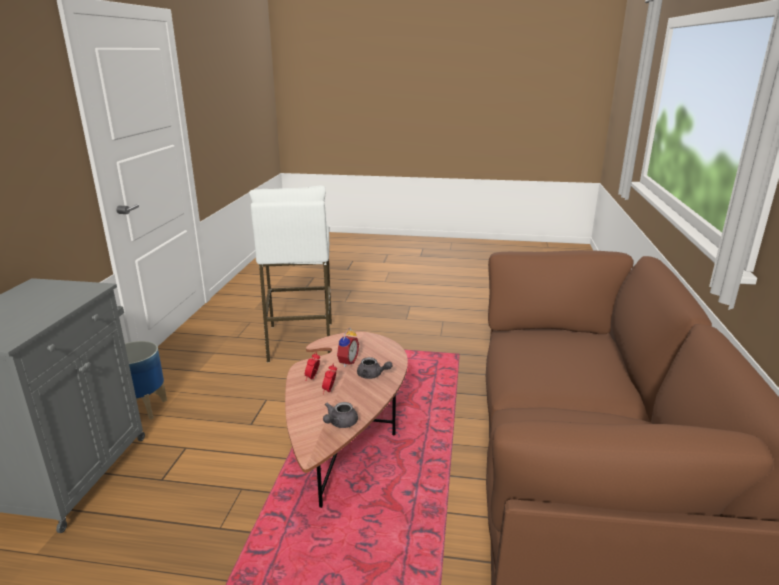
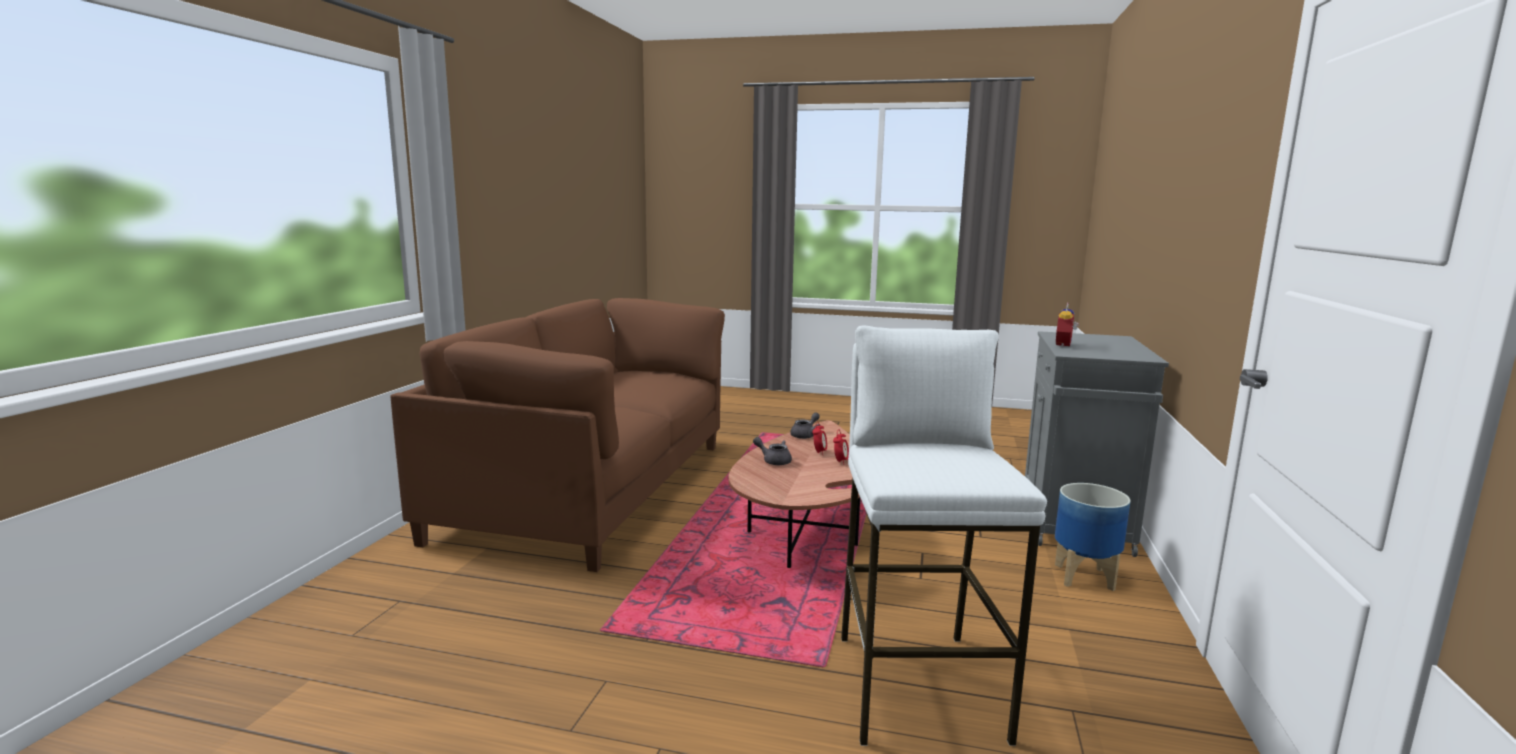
camera: 175 degrees left, 10 degrees down
alarm clock [337,327,359,367] -> alarm clock moved to [1056,302,1079,348]

